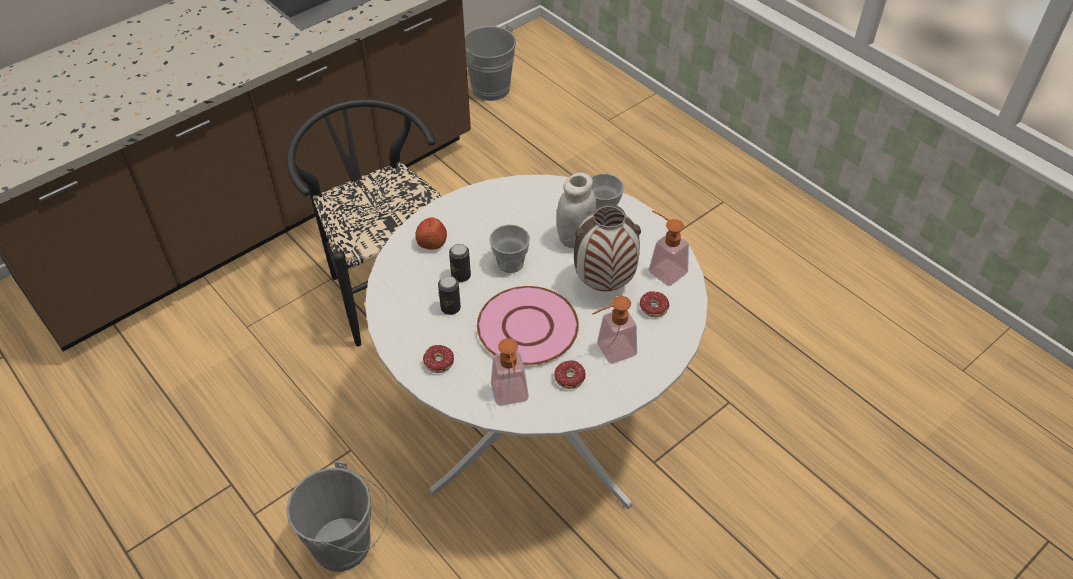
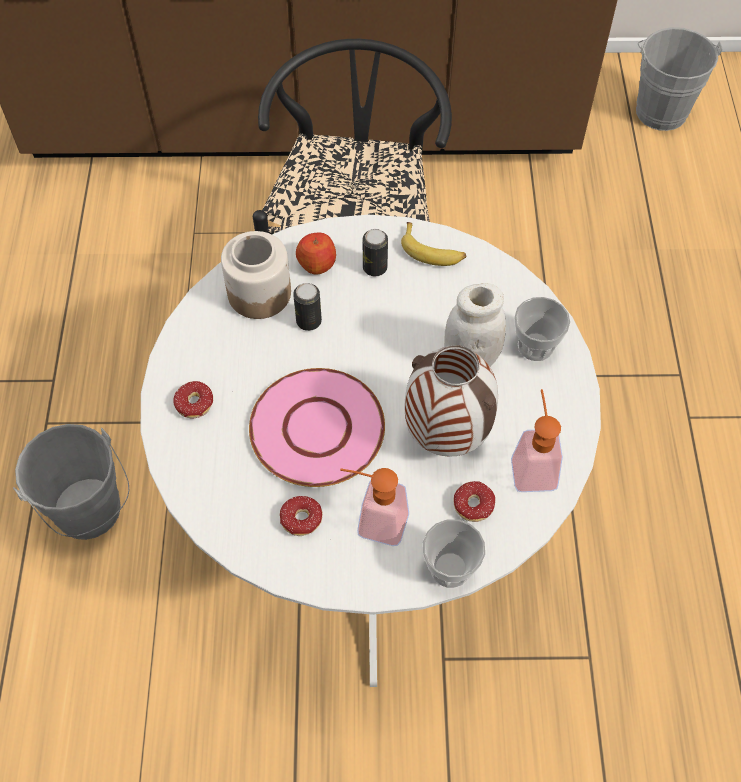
camera: 40 degrees right, 10 degrees up
can [438,276,461,315] -> can moved to [363,229,388,276]
cup [489,225,530,273] -> cup moved to [423,519,485,588]
soap dispenser [491,338,529,406] -> none
none -> jar [221,231,291,319]
none -> banana [401,222,466,266]

